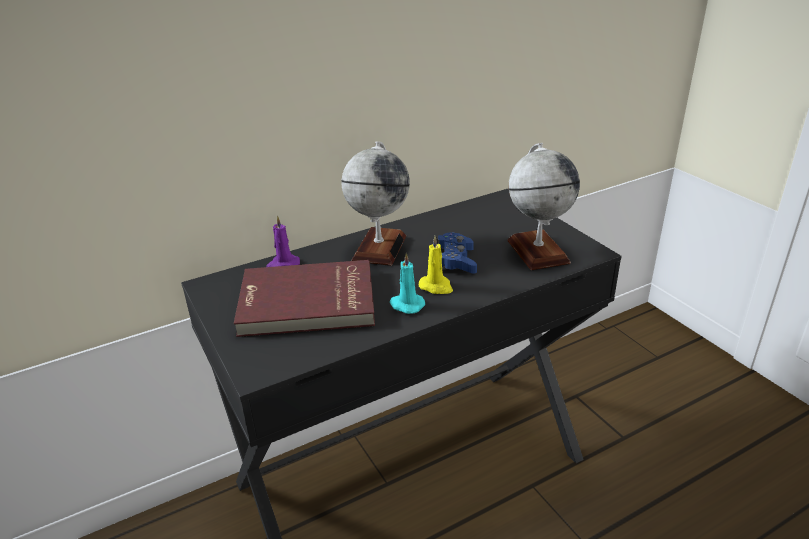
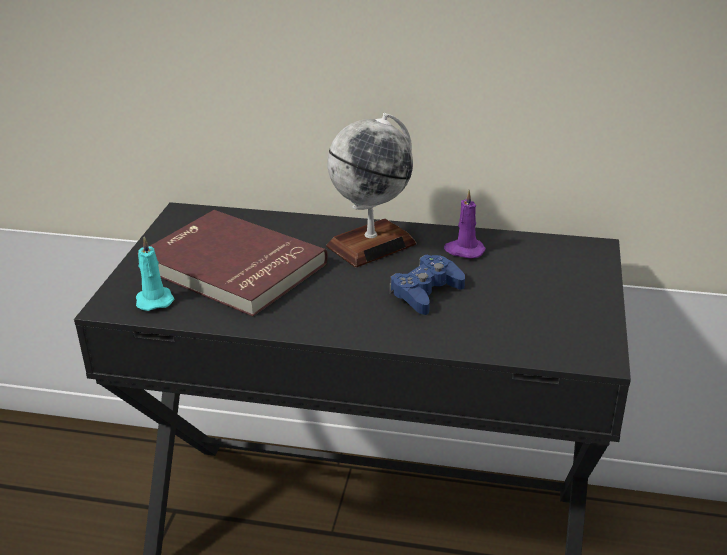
camera: 40 degrees right, 0 degrees up
purple candle [266,216,300,267] -> purple candle moved to [444,190,486,259]
turquoise candle [390,253,425,314] -> turquoise candle moved to [136,236,174,311]
yellow candle [419,235,453,294] -> none
globe [507,143,580,270] -> none

